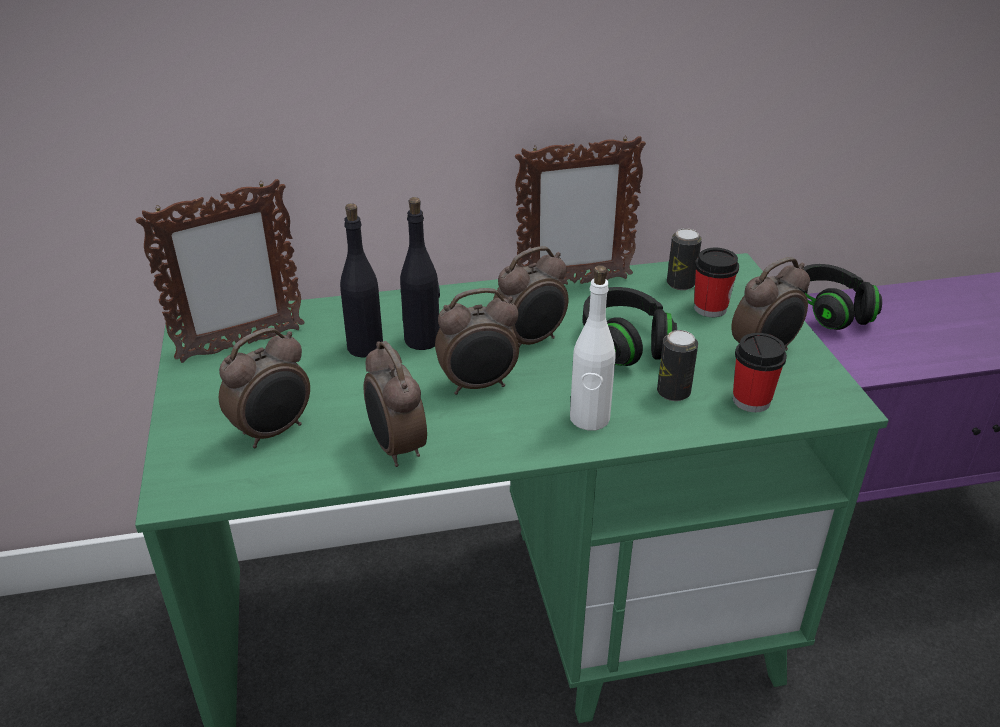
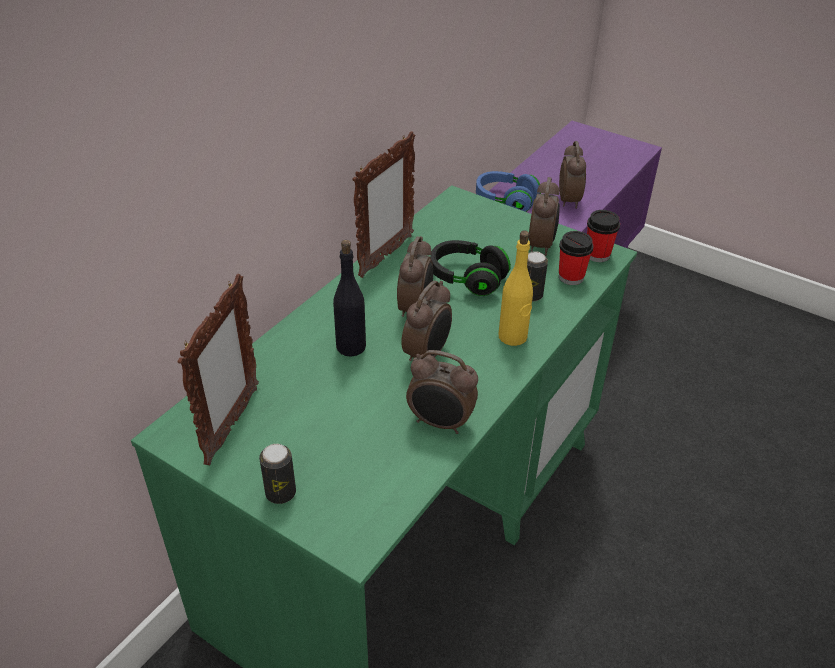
camera: 45 degrees left, 5 degrees up
alarm clock [219,328,310,448] -> alarm clock moved to [559,141,586,209]
black bottle [340,203,383,358] -> none
white bottle [570,265,615,431] -> yellow bottle [498,230,533,346]
can [667,228,702,290] -> can moved to [259,444,296,504]
cup [694,248,739,317] -> cup moved to [587,210,620,262]
black headphones [797,264,882,330] -> blue headphones [476,171,541,212]

